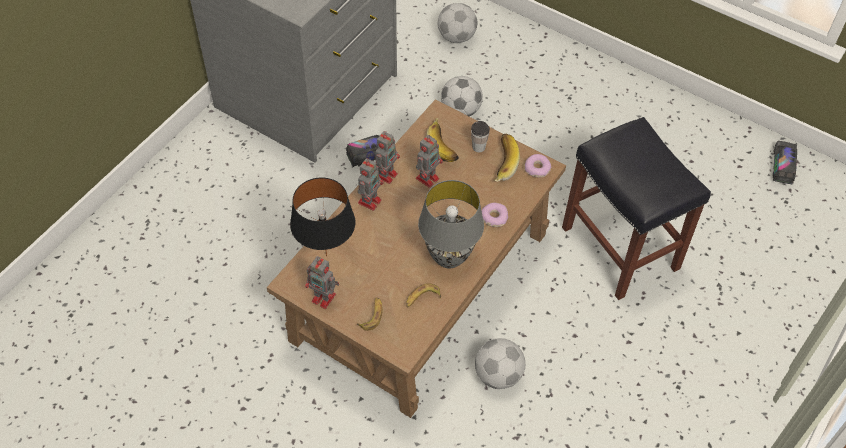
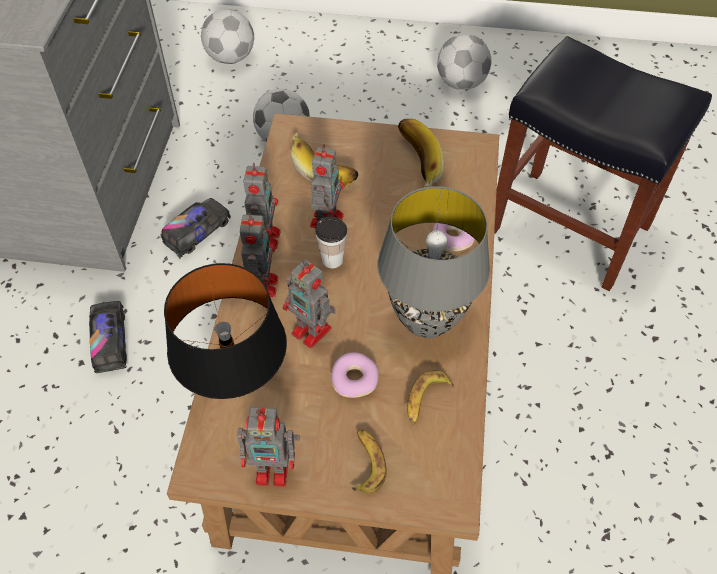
camera: 25 degrees left, 0 degrees up
cup [471,121,490,152] -> cup moved to [315,216,347,268]
football [475,338,525,389] -> football moved to [437,34,492,90]
donut [524,154,551,177] -> donut moved to [331,352,379,398]
toy truck [773,141,797,184] -> toy truck moved to [89,301,127,373]
none -> toy robot [283,259,336,348]

